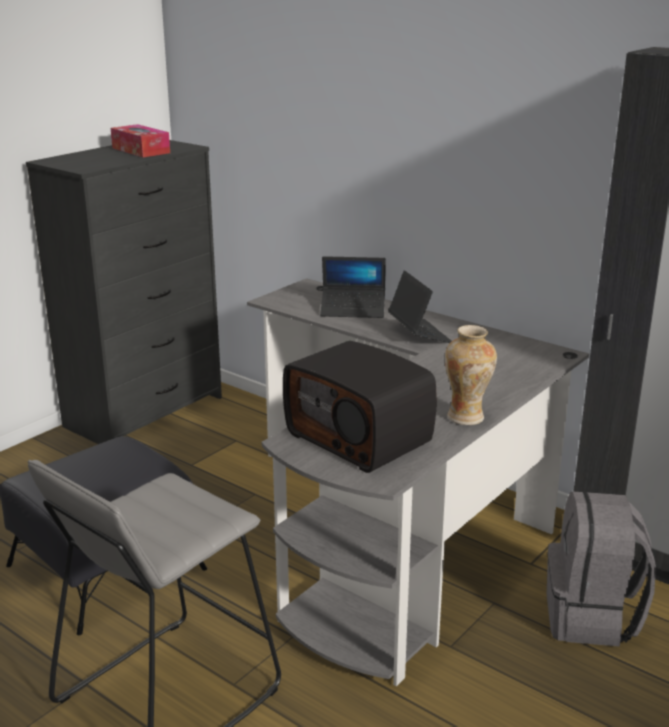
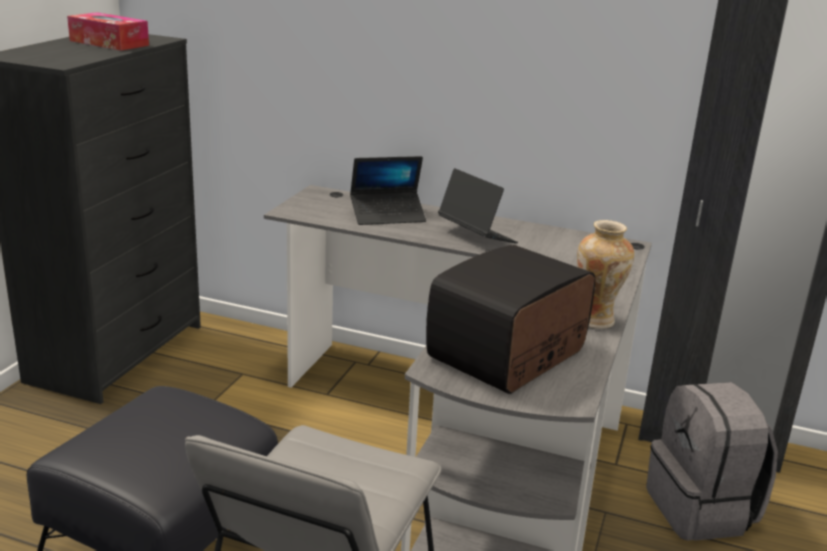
camera: 20 degrees left, 0 degrees up
radio [283,341,437,473] -> radio turned 105 degrees clockwise [426,245,595,394]

